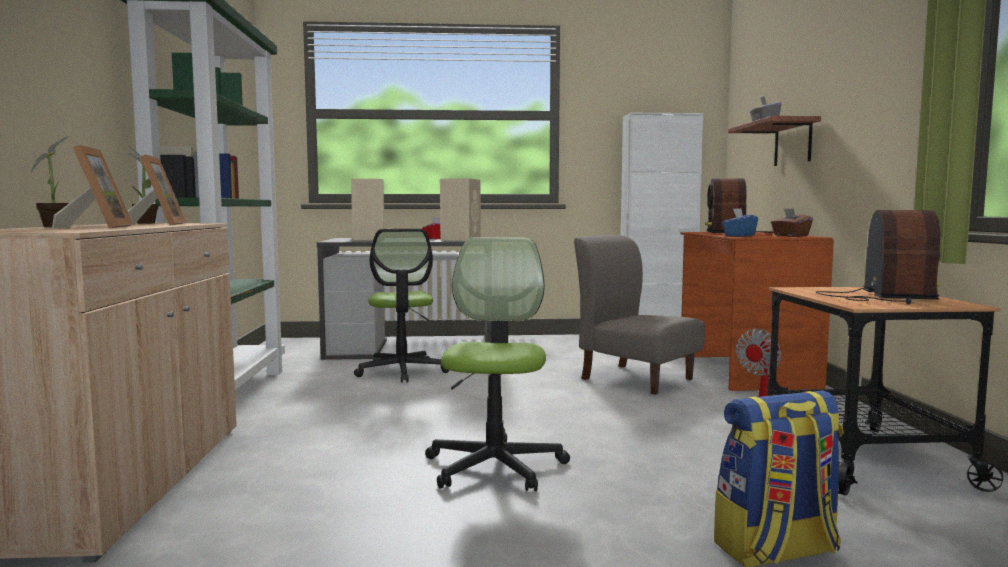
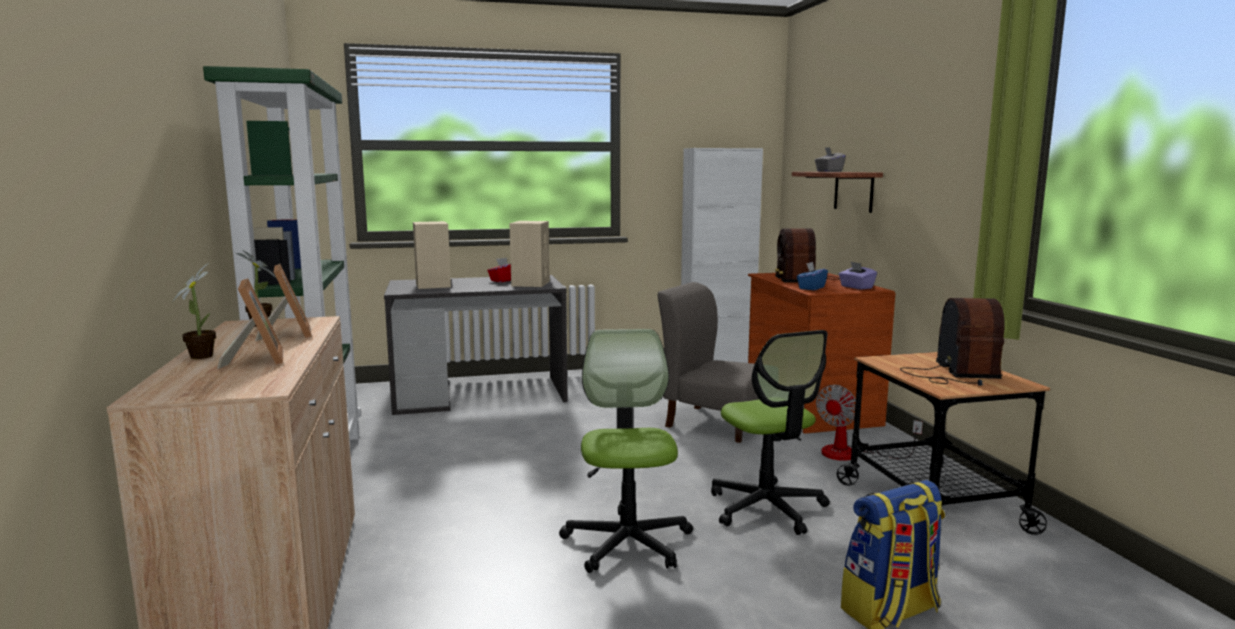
camera: 10 degrees left, 5 degrees up
office chair [354,229,449,383] -> office chair moved to [711,330,830,535]
brown tissue box [771,208,813,237] -> purple tissue box [839,262,877,290]

